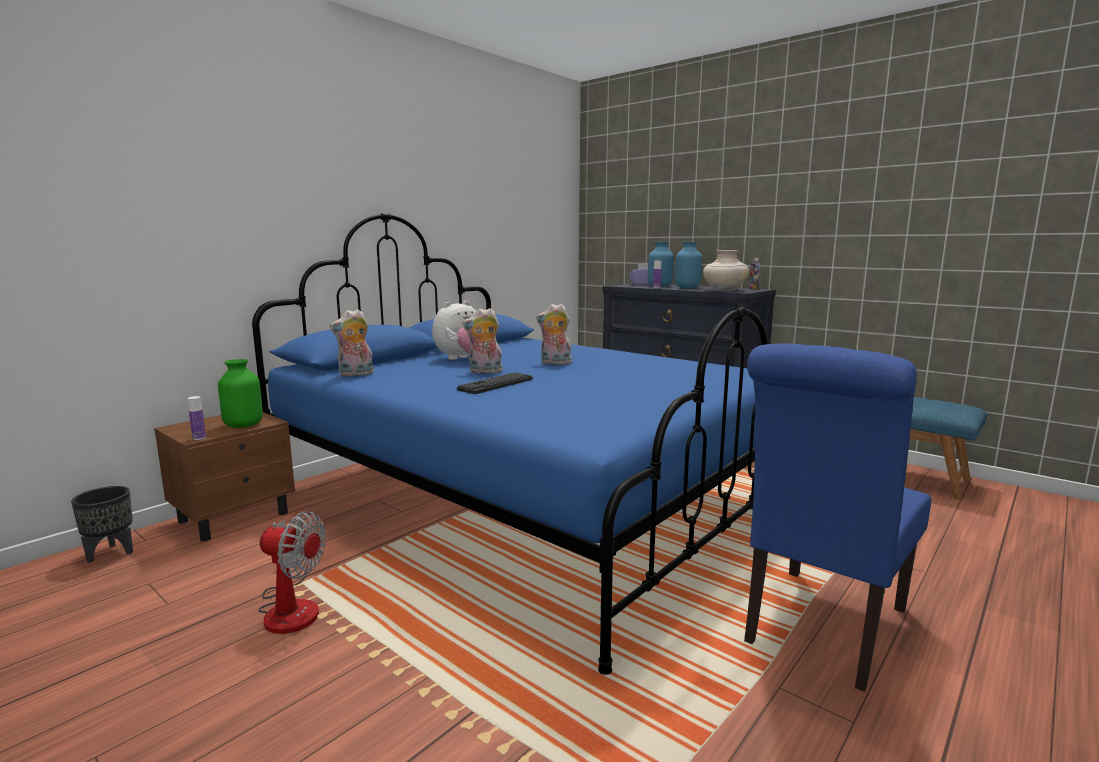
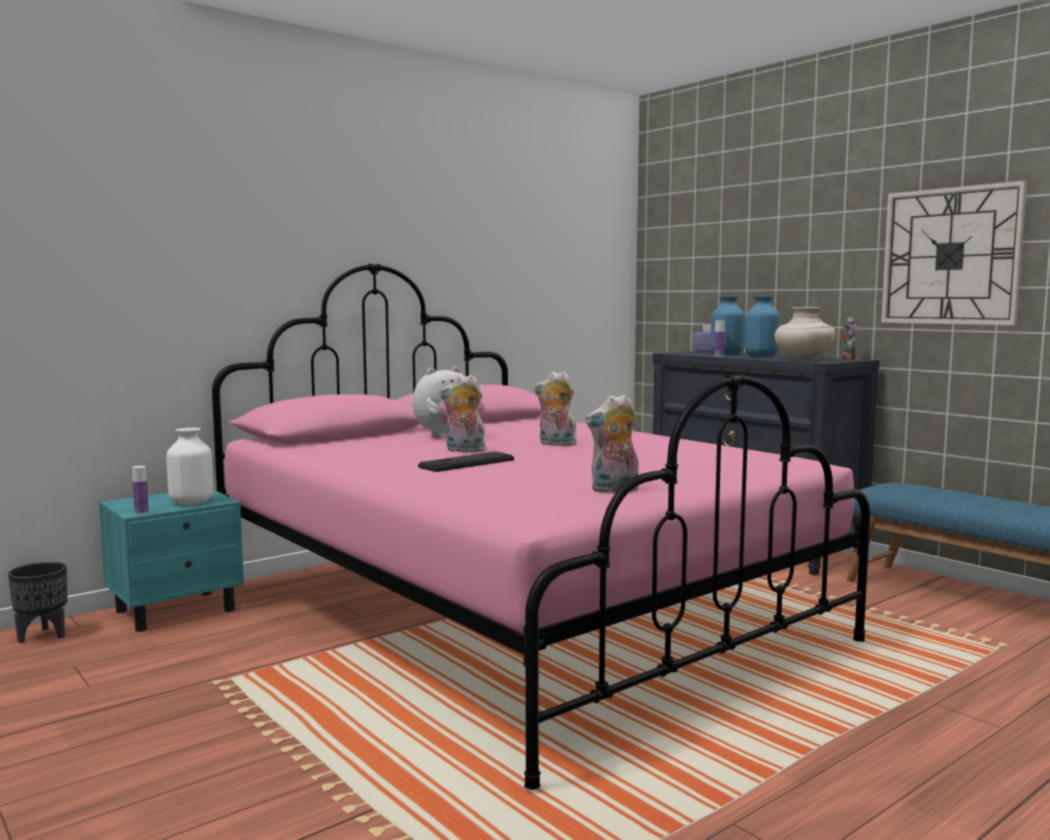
camera: 10 degrees right, 5 degrees down
brown nightstand [154,412,295,541] -> turquoise nightstand [99,490,244,632]
green vase [218,359,263,428] -> white vase [166,427,213,505]
blue bed [252,213,768,675] -> pink bed [212,264,870,790]
fan [258,511,326,634] -> none
plush toy [329,309,373,377] -> plush toy moved to [585,394,639,493]
blue chair [744,343,931,692] -> none
none -> wall clock [881,180,1027,325]

